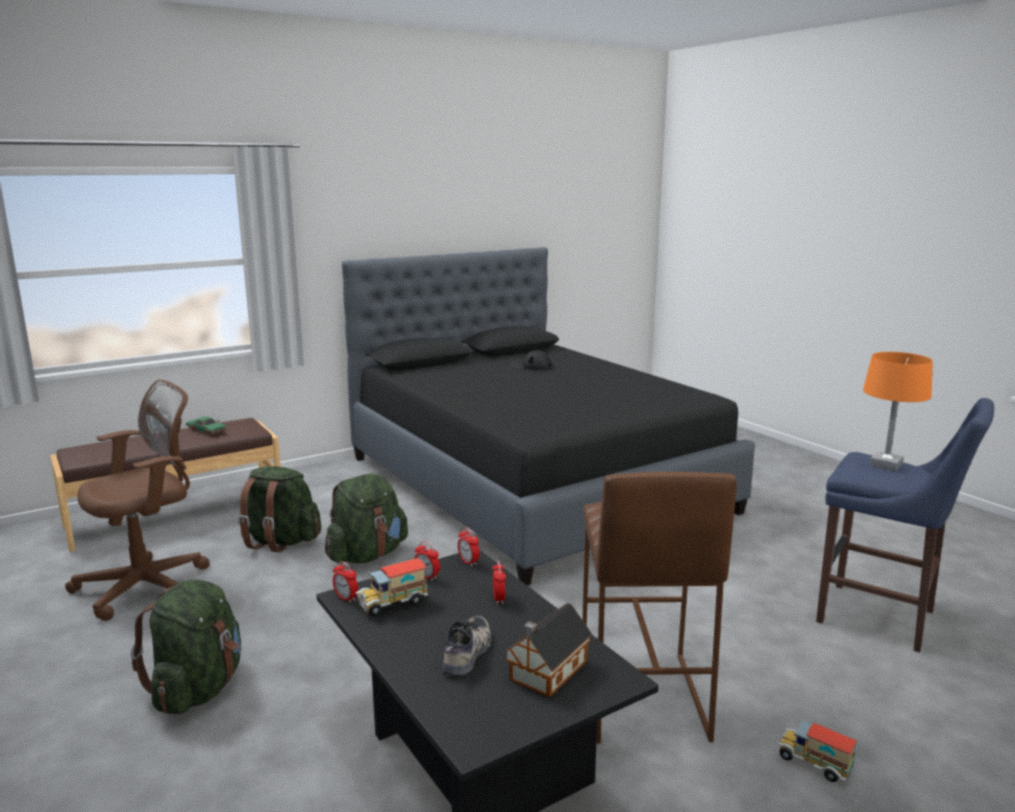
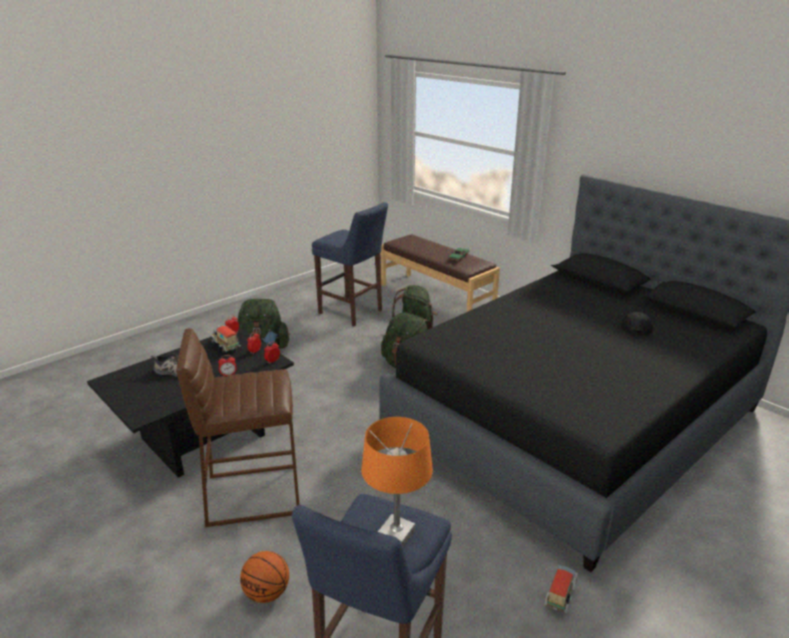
camera: 80 degrees right, 10 degrees up
brown office chair [65,380,210,621] -> blue stool [312,202,388,326]
toy house [504,603,592,697] -> none
toy truck [778,720,857,782] -> toy truck moved to [544,565,578,613]
none -> basketball [240,551,289,603]

